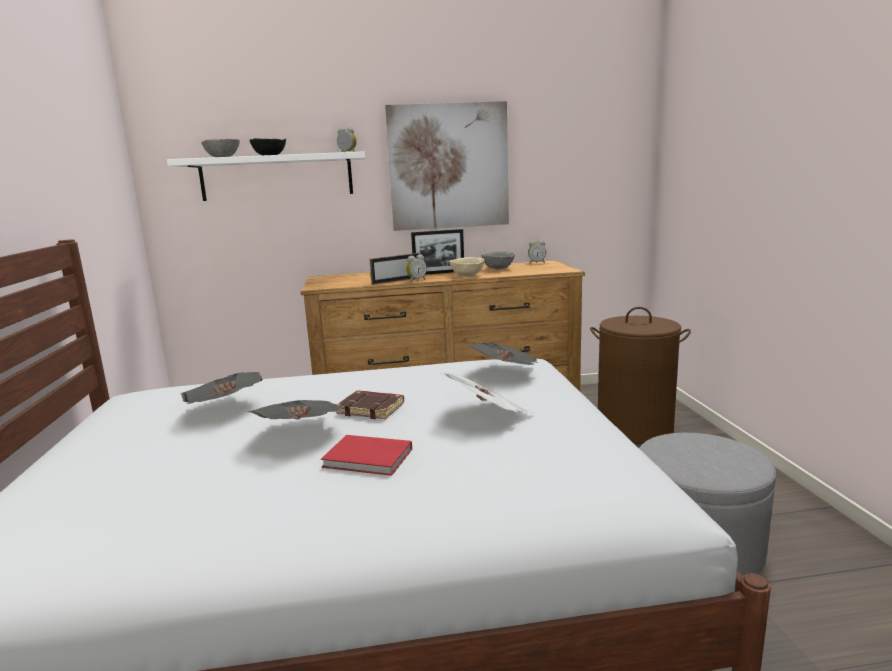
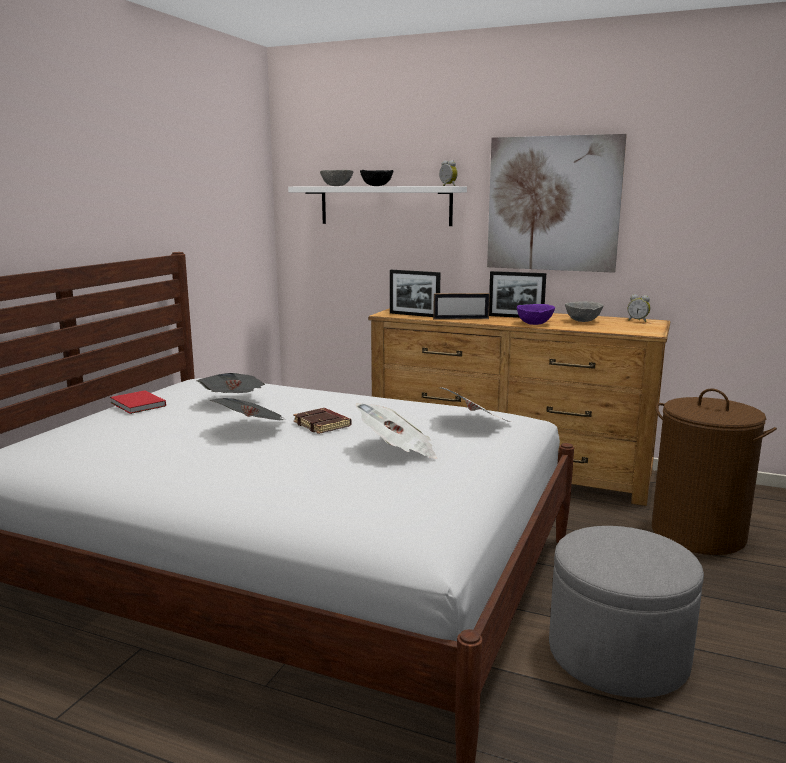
camera: 30 degrees right, 0 degrees up
red book [321,435,412,476] -> red book moved to [110,390,166,414]
alarm clock [406,254,427,282] -> none
beige bowl [449,257,485,277] -> purple bowl [517,304,555,325]
none -> picture frame [390,270,440,317]

